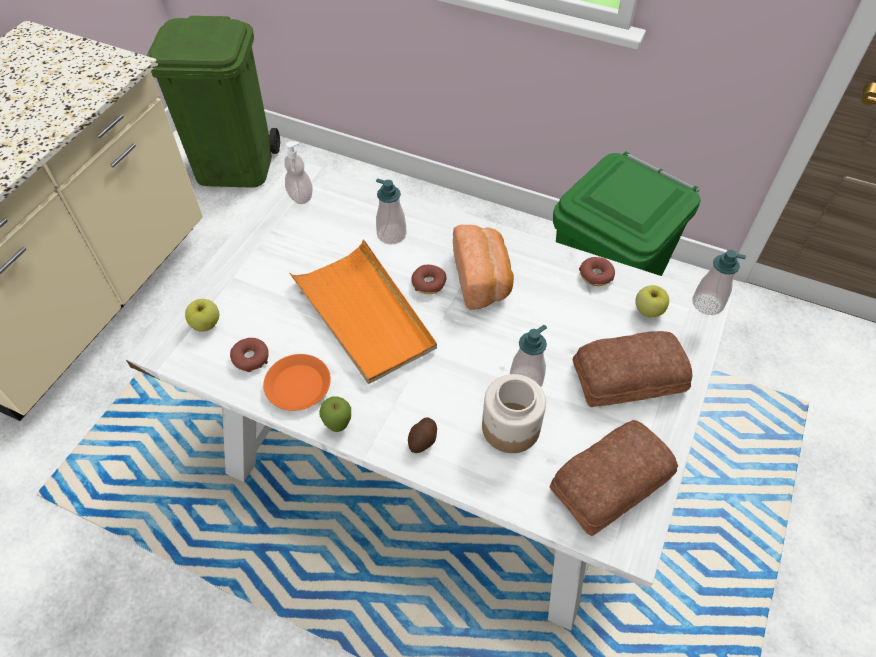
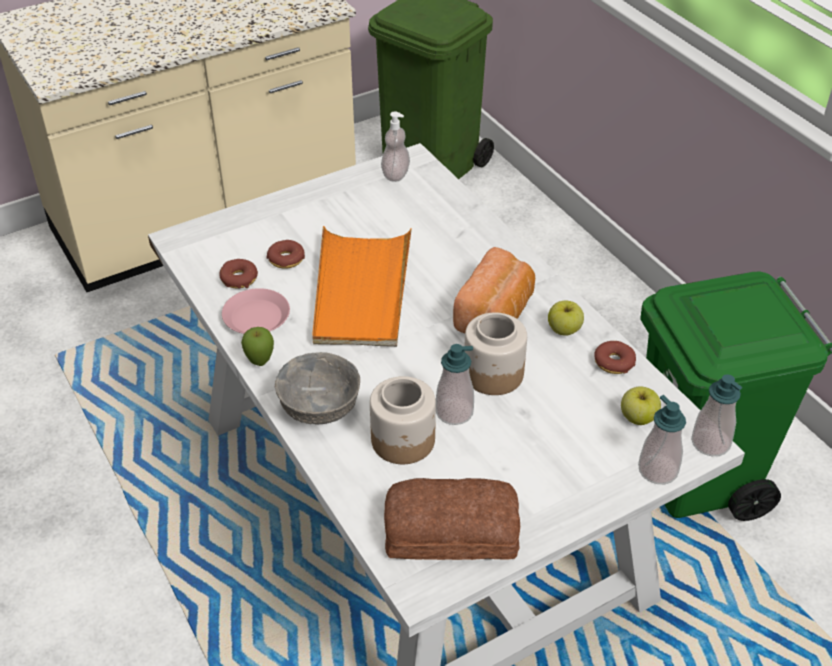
camera: 35 degrees right, 10 degrees down
apple [185,299,219,332] -> apple moved to [548,301,584,336]
orange plate [263,354,331,411] -> pink plate [222,288,290,334]
soap dispenser [376,178,407,245] -> soap dispenser moved to [638,395,686,484]
potato [408,417,437,453] -> grey bowl [275,352,360,424]
donut [411,265,446,294] -> donut moved to [266,240,305,269]
bread [573,331,692,407] -> none
none -> jar [465,312,527,395]

